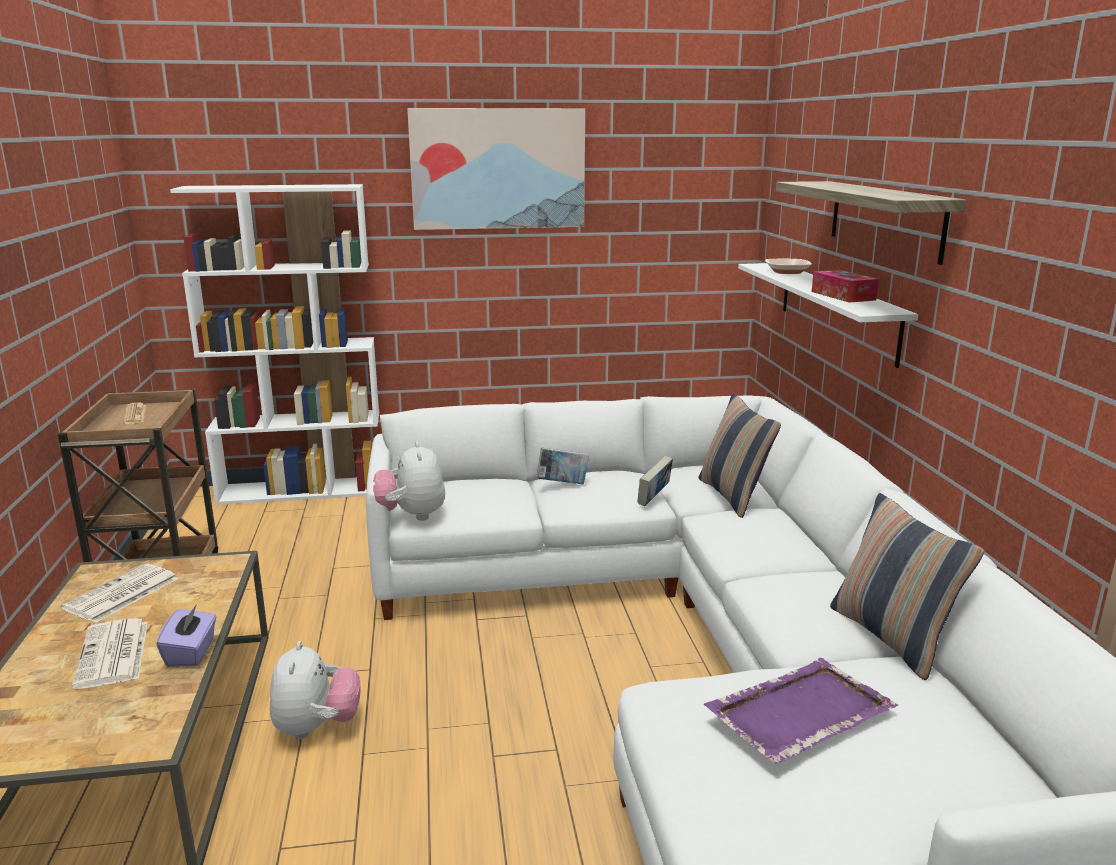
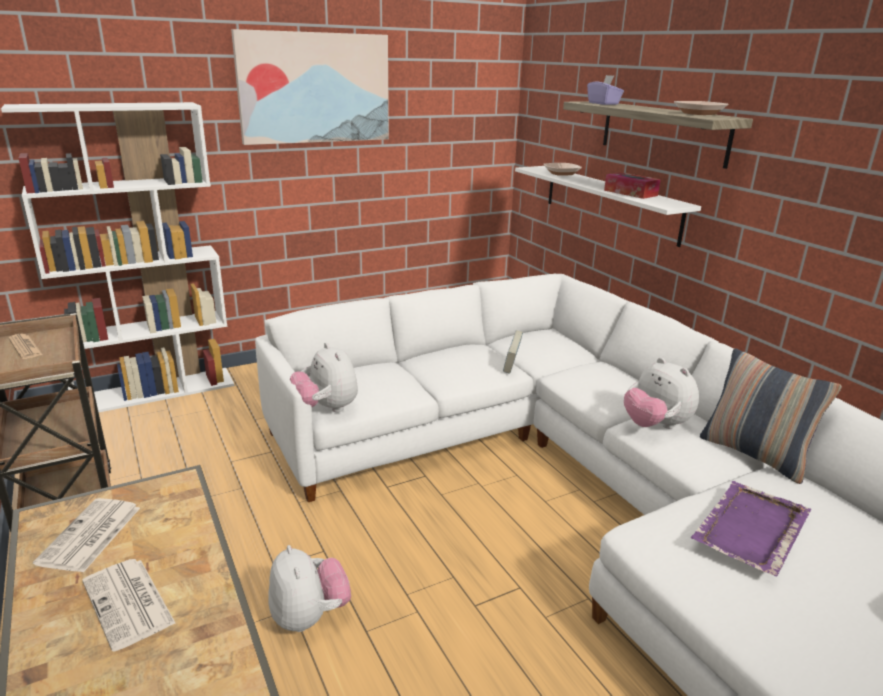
camera: 20 degrees left, 5 degrees up
purple tissue box [156,604,216,667] -> purple tissue box moved to [587,75,624,105]
book [537,447,589,485] -> none
pillow [698,393,781,518] -> none
none -> plush toy [624,358,699,429]
none -> bowl [674,101,729,115]

